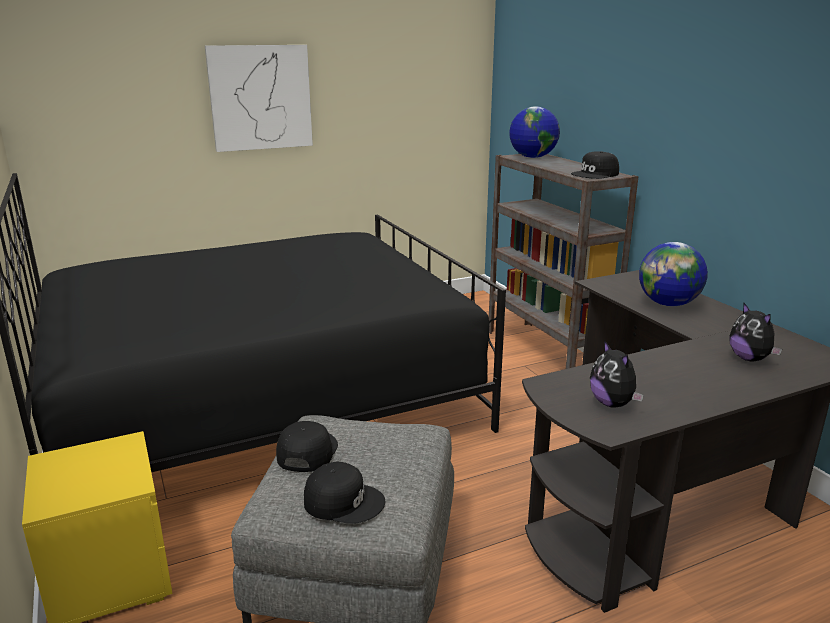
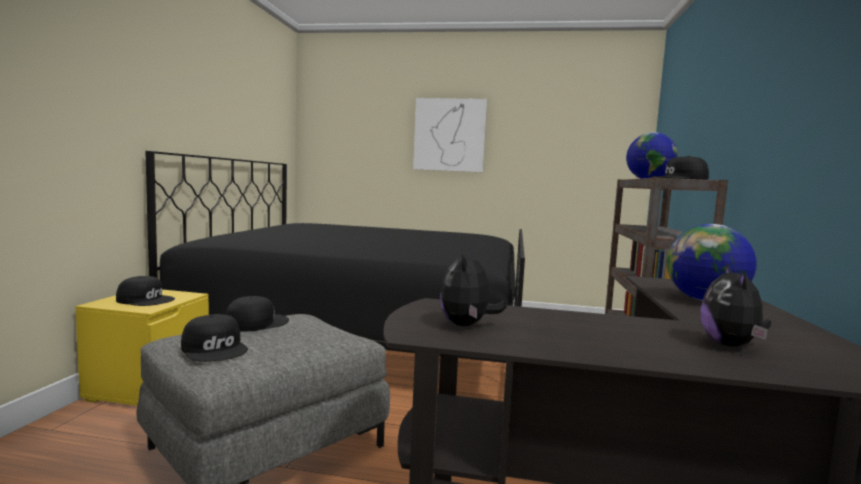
camera: 35 degrees right, 15 degrees down
none -> black cap [116,276,175,306]

